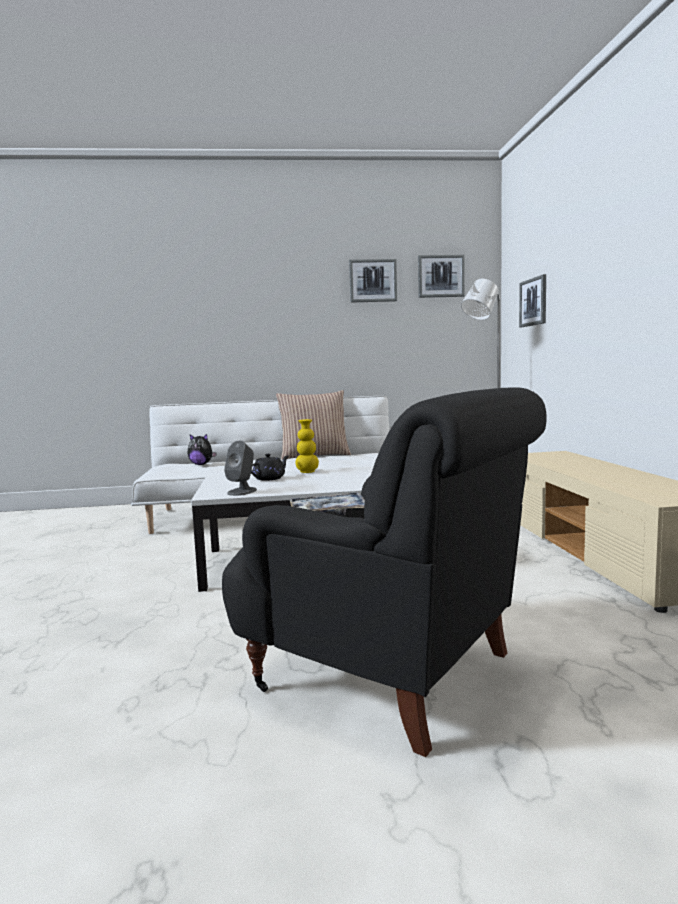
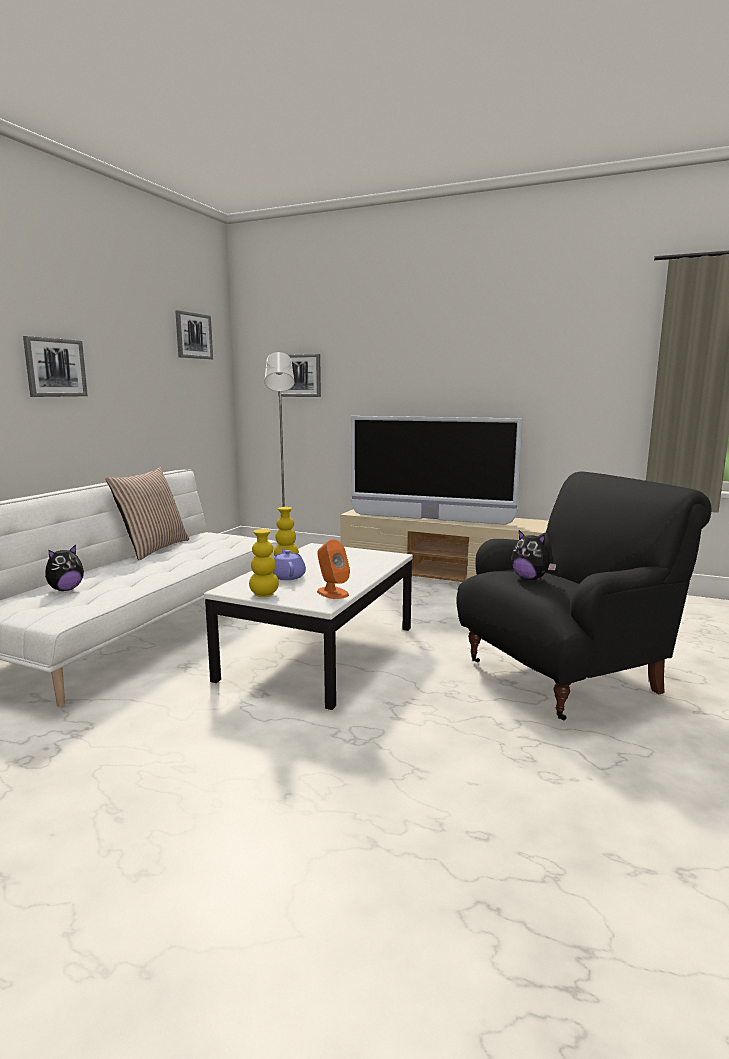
camera: 60 degrees left, 5 degrees up
grey speaker [224,441,257,496] -> orange speaker [317,539,350,599]
black teapot [251,454,288,481] -> purple teapot [272,549,306,580]
tray [290,493,365,515] -> plush toy [511,530,557,580]
picture [349,259,397,302] -> picture moved to [23,336,88,397]
none -> yellow vase [249,529,279,597]
none -> television [351,416,523,525]

